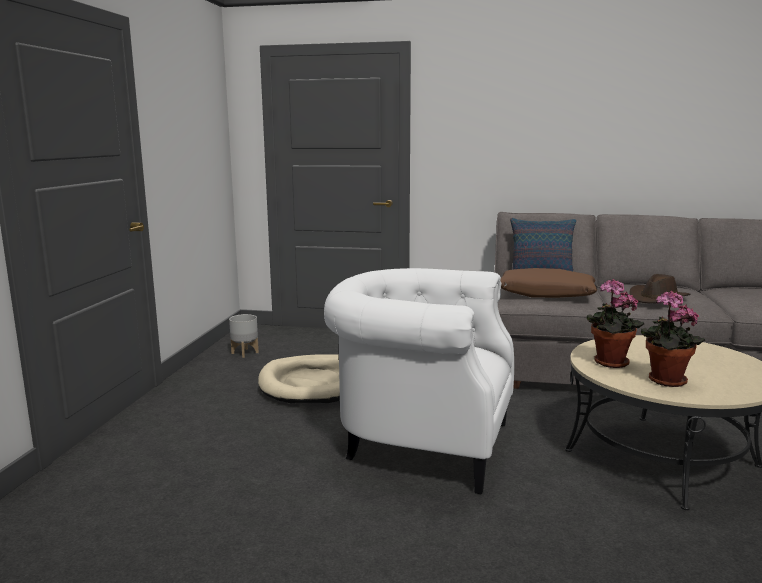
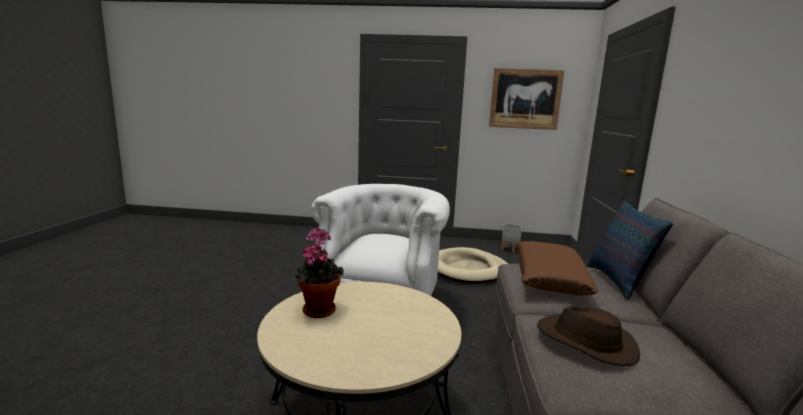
camera: 85 degrees right, 0 degrees up
potted plant [587,279,644,368] -> none
none -> picture [489,68,564,130]

